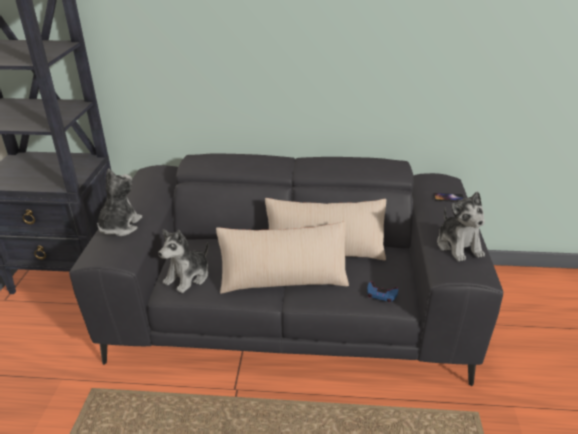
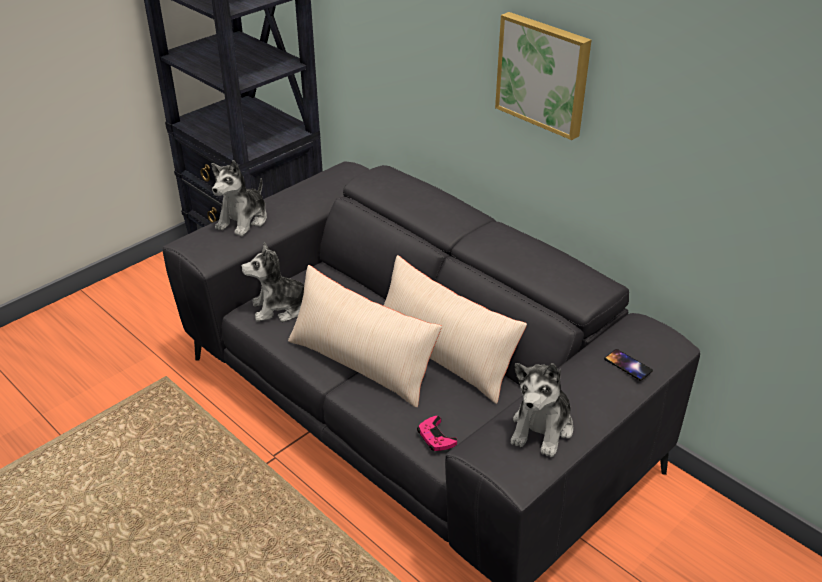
camera: 40 degrees right, 5 degrees up
plush toy [97,168,142,236] -> plush toy turned 150 degrees clockwise [211,160,267,237]
blue game controller [367,282,398,302] -> pink game controller [417,416,457,451]
none -> picture [495,12,591,140]

